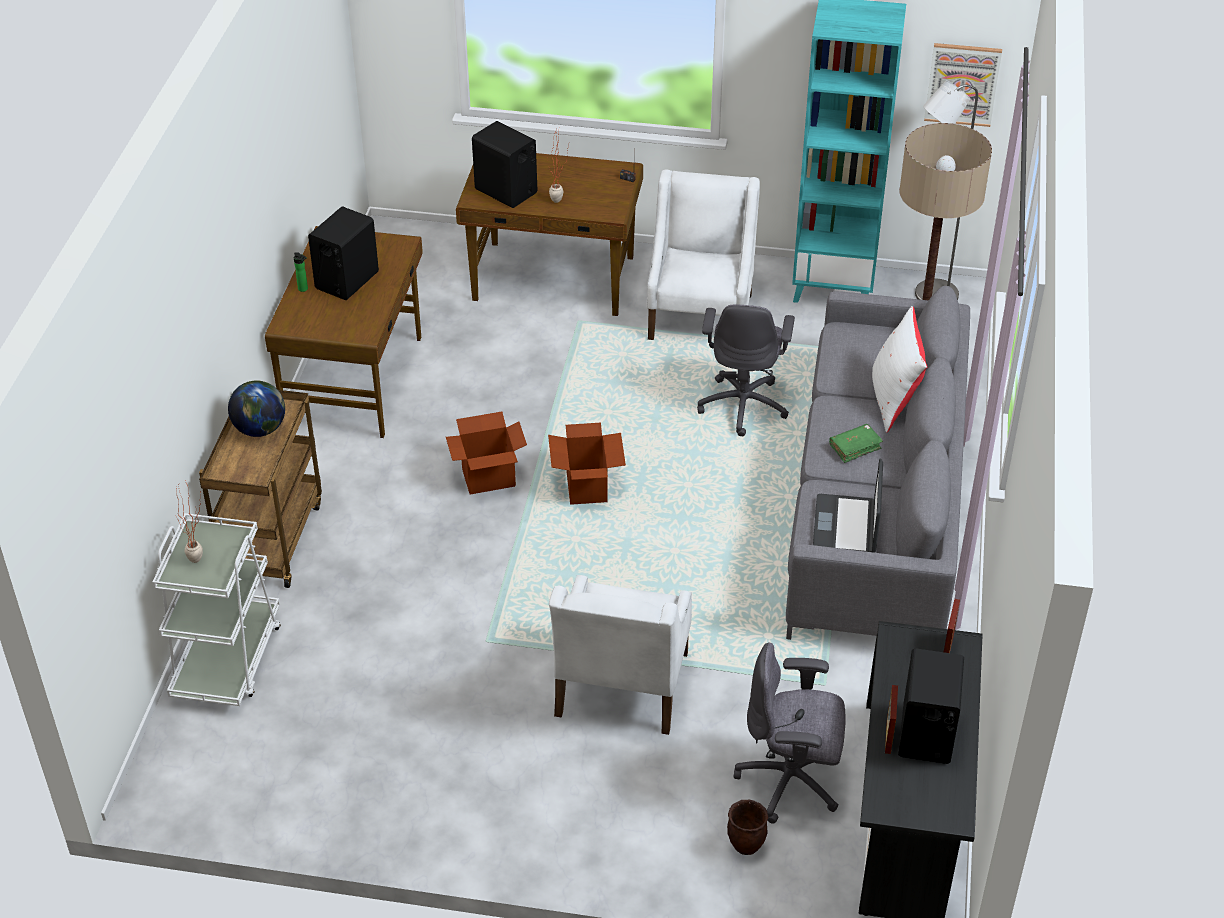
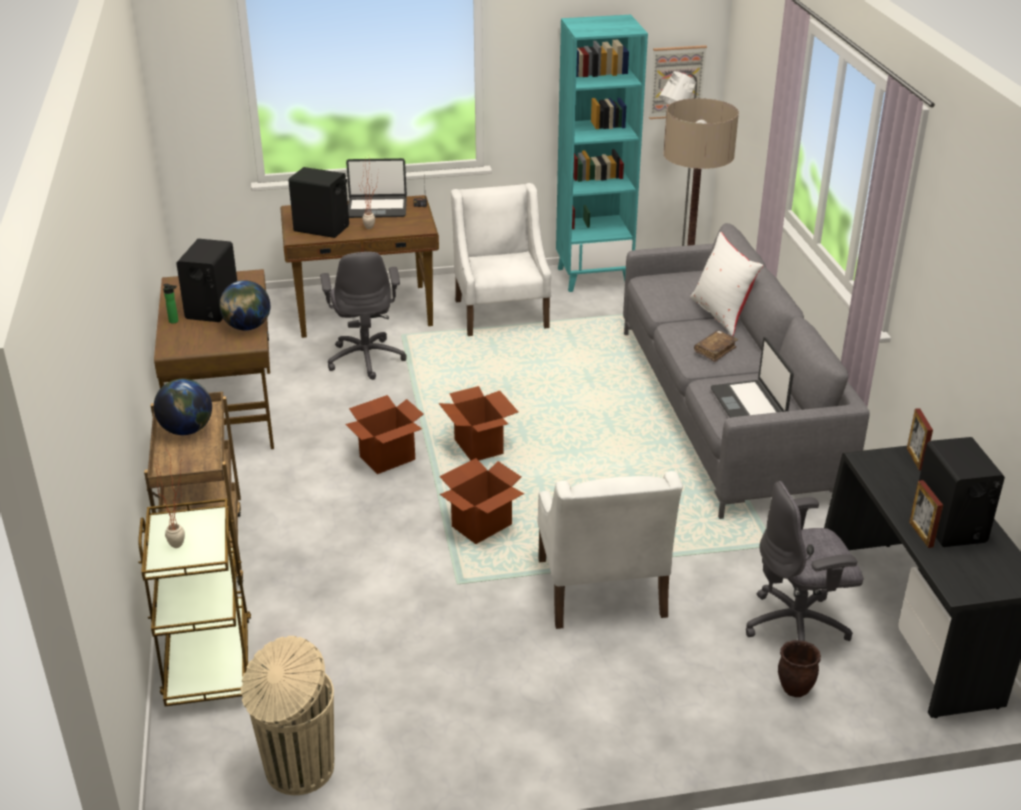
camera: 20 degrees left, 10 degrees down
white cart [152,513,281,706] -> brown cart [138,498,251,706]
grey office chair [697,305,795,436] -> grey office chair moved to [320,252,407,380]
green book [829,424,883,463] -> brown book [694,330,738,362]
none -> globe [219,280,270,331]
none -> beige trash can [241,636,334,795]
none -> laptop [346,158,407,218]
none -> cardboard box [439,458,524,544]

